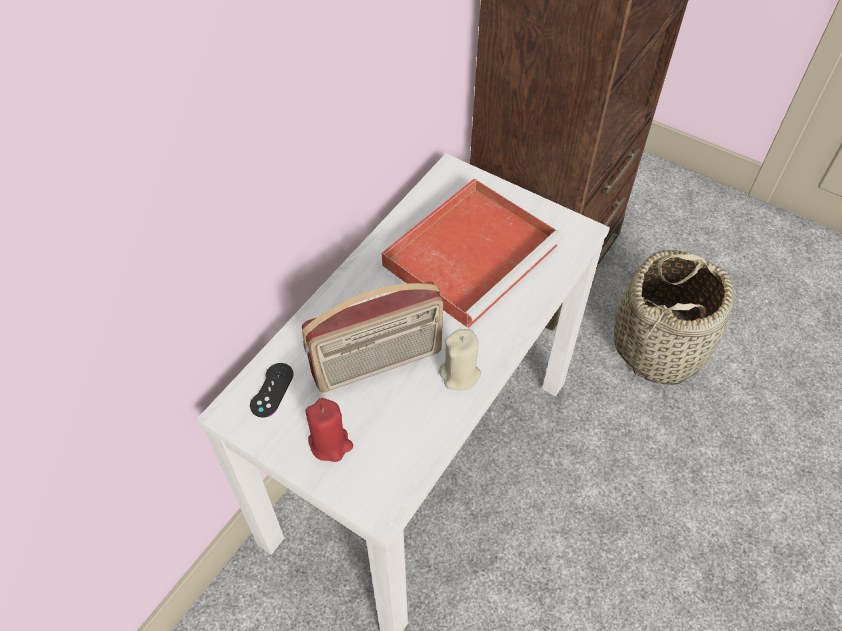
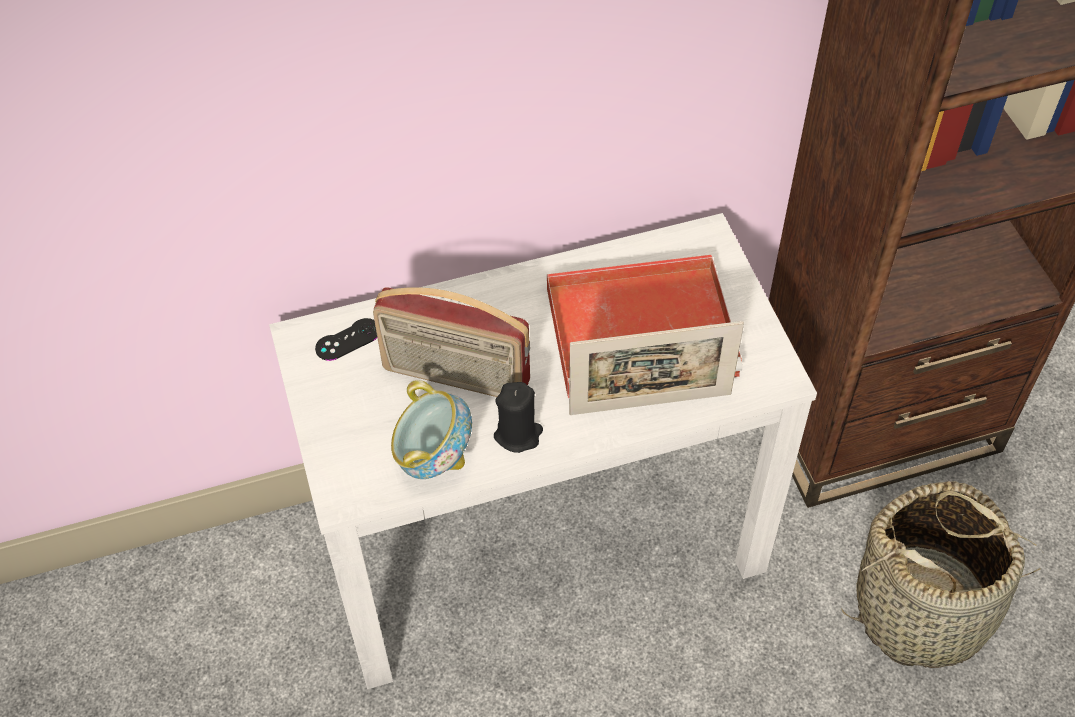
camera: 40 degrees right, 0 degrees up
red candle [306,398,353,462] -> none
beige candle [439,329,481,390] -> black candle [494,382,543,453]
none -> bowl [391,380,472,479]
none -> picture frame [569,321,744,415]

